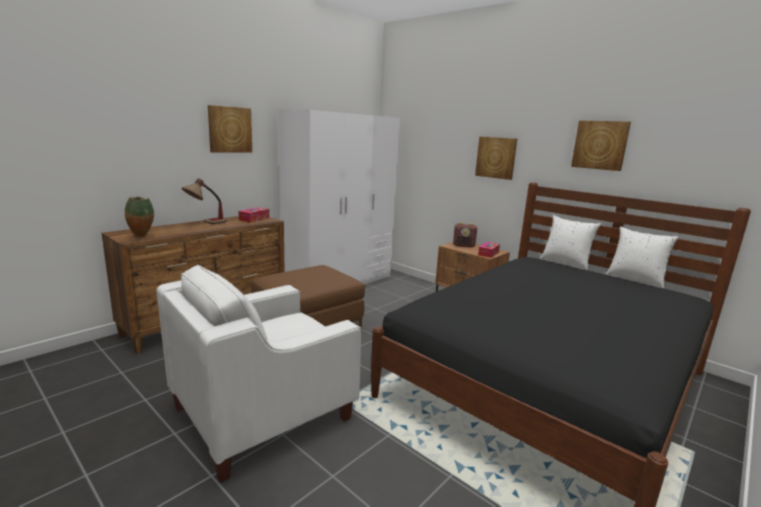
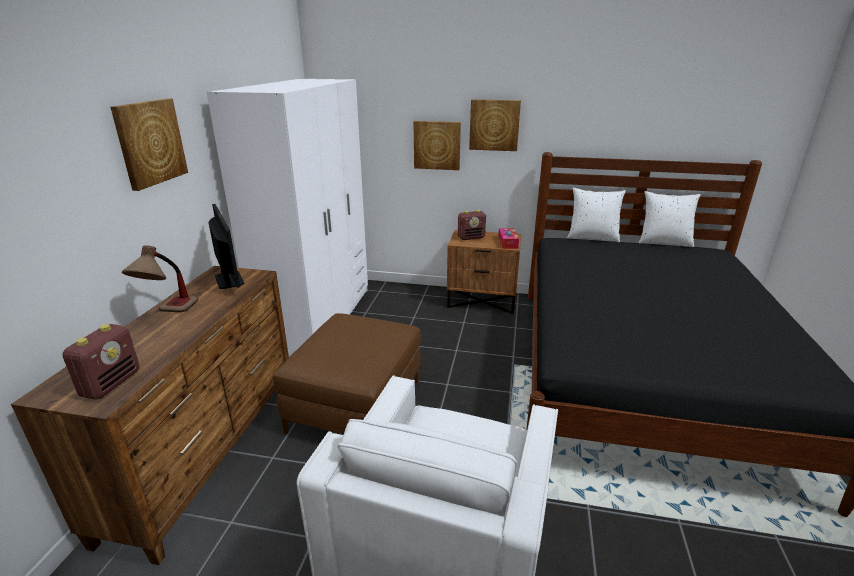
camera: 30 degrees left, 10 degrees up
vase [125,196,154,237] -> radio [63,324,139,400]
tissue box [238,207,269,223] -> monitor [208,204,244,289]
picture [571,120,631,171] -> picture moved to [413,121,461,170]

